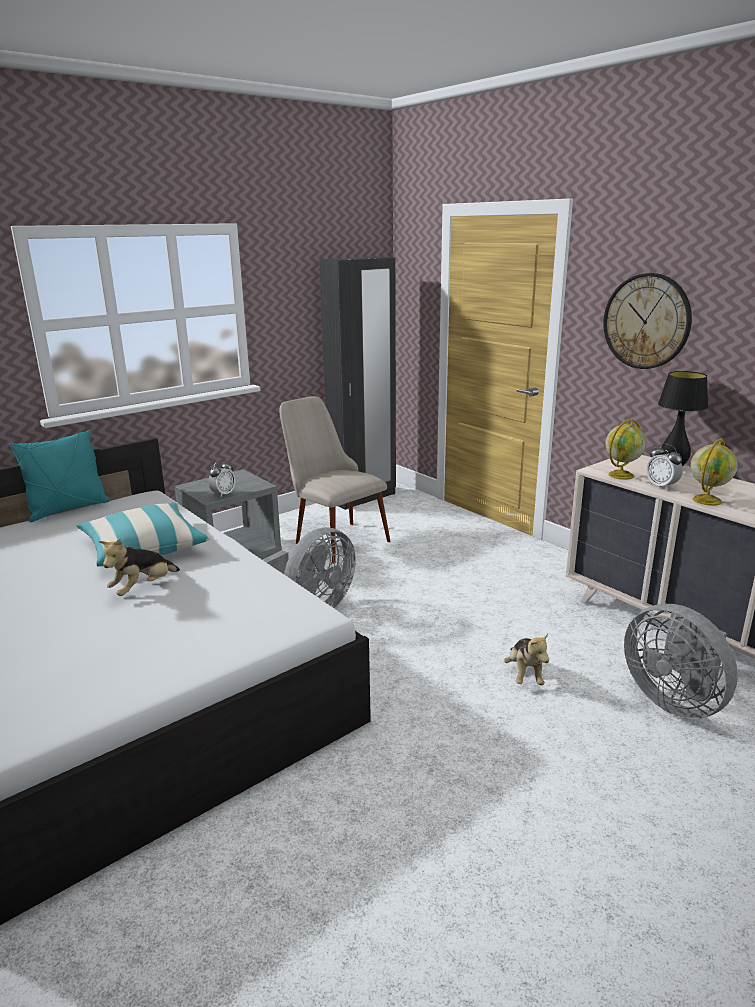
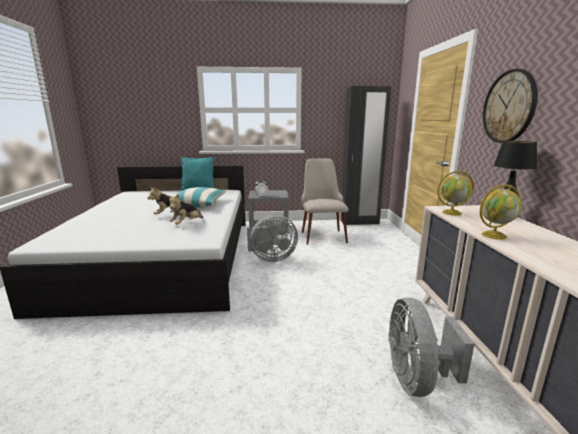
camera: 35 degrees right, 5 degrees down
plush toy [504,634,549,685] -> plush toy moved to [167,194,203,225]
alarm clock [646,443,683,490] -> none

